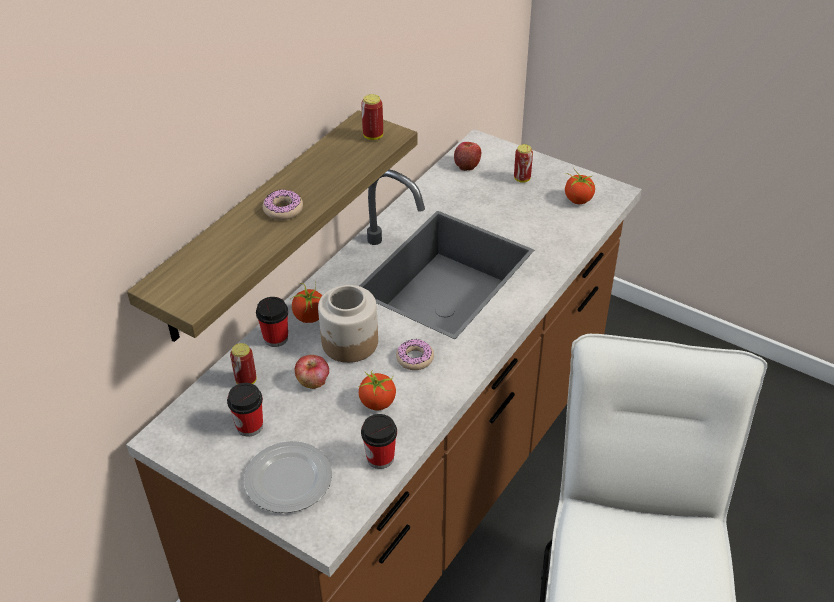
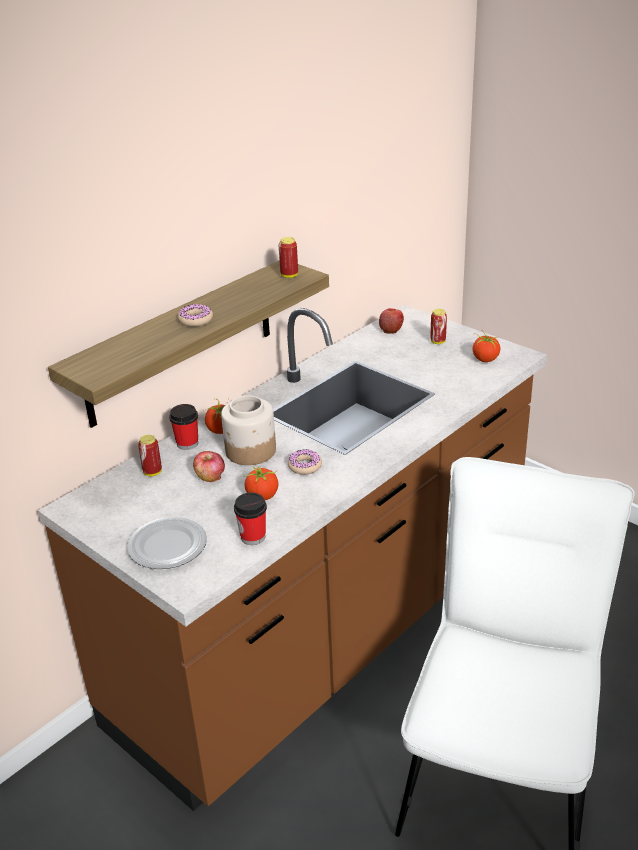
camera: 10 degrees right, 10 degrees down
cup [227,383,263,437] -> none

